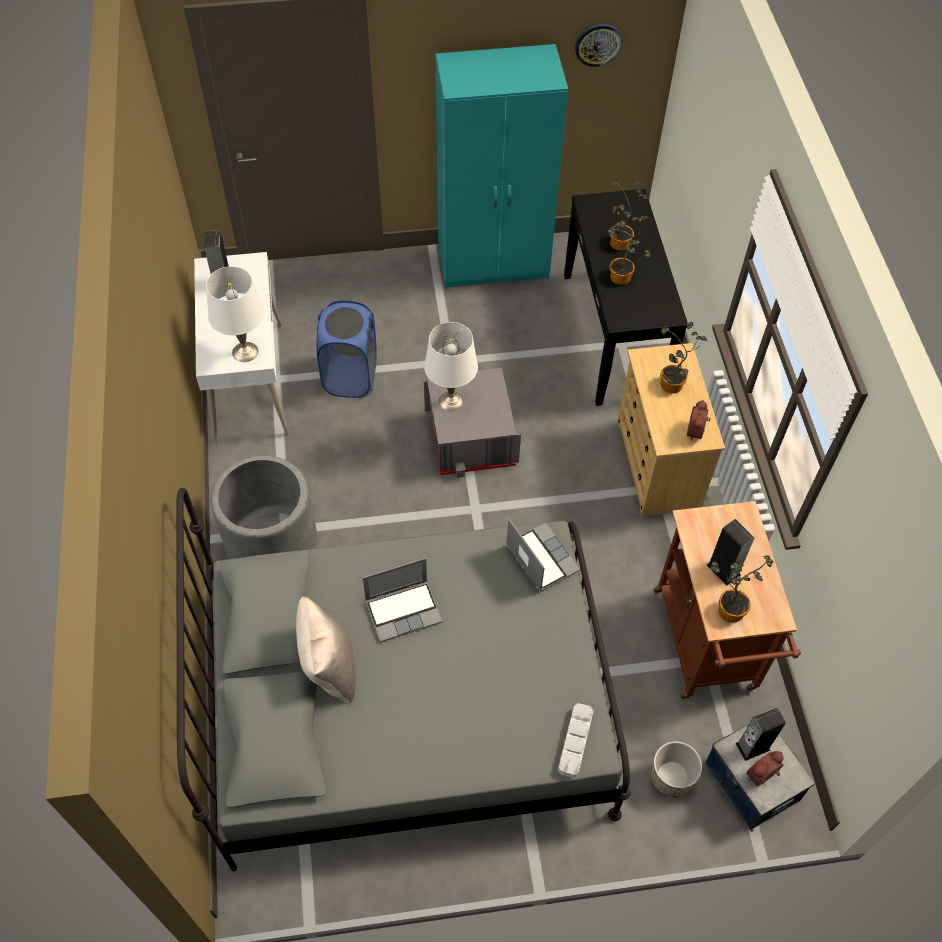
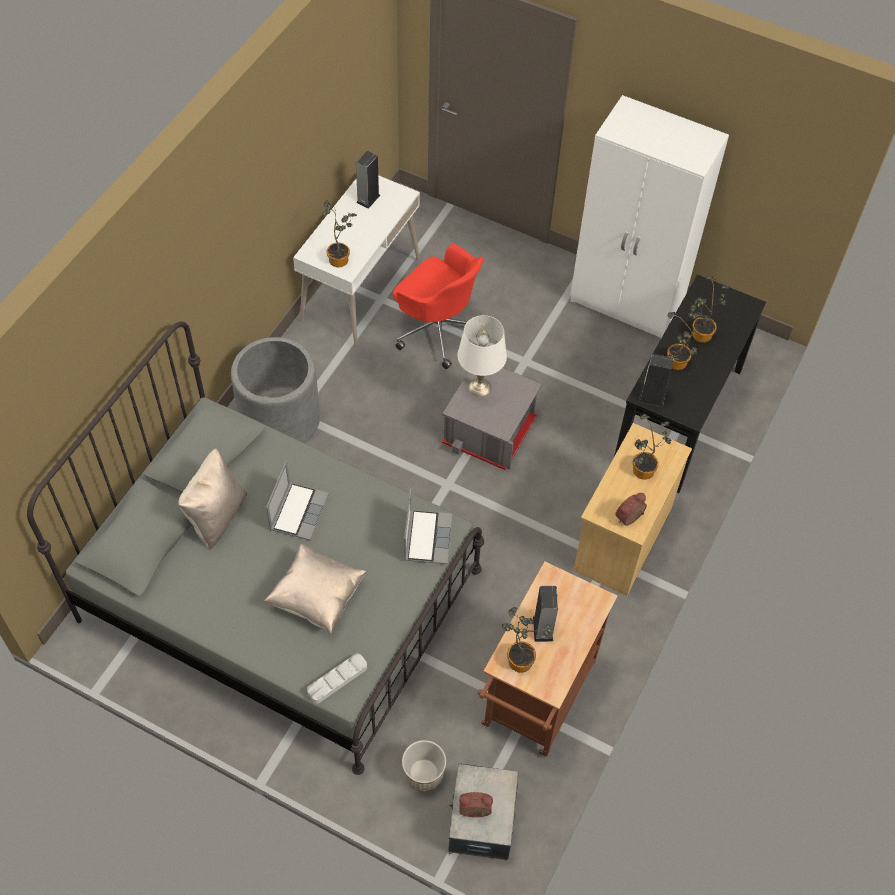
camera: 35 degrees right, 0 degrees up
white table lamp [206,266,264,362] -> potted plant [322,200,357,267]
blue laundry basket [317,301,376,398] -> red office chair [393,244,483,369]
laptop [363,558,442,642] -> laptop turned 90 degrees counterclockwise [266,460,329,541]
turquoise wardrobe [435,44,568,288] -> white wardrobe [570,95,729,339]
wall clock [575,24,622,67] -> none
speaker [735,708,786,761] -> speaker moved to [639,354,673,407]
none -> beige pillow [264,543,367,634]

